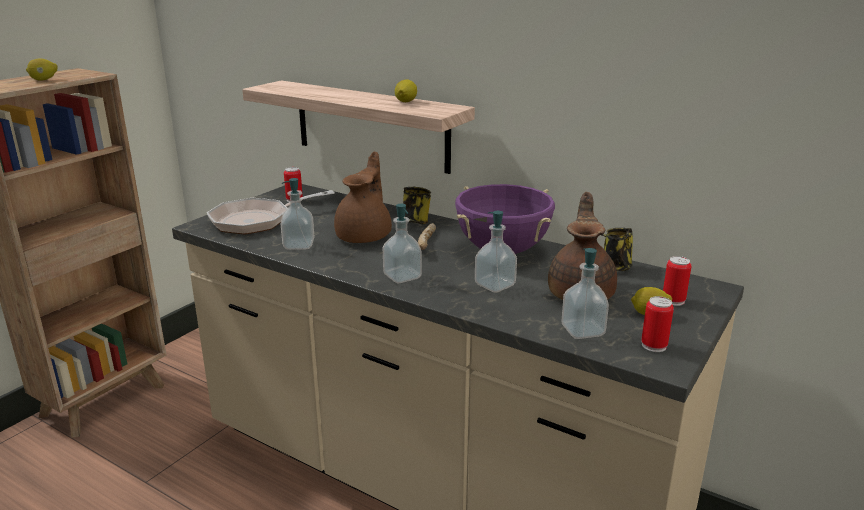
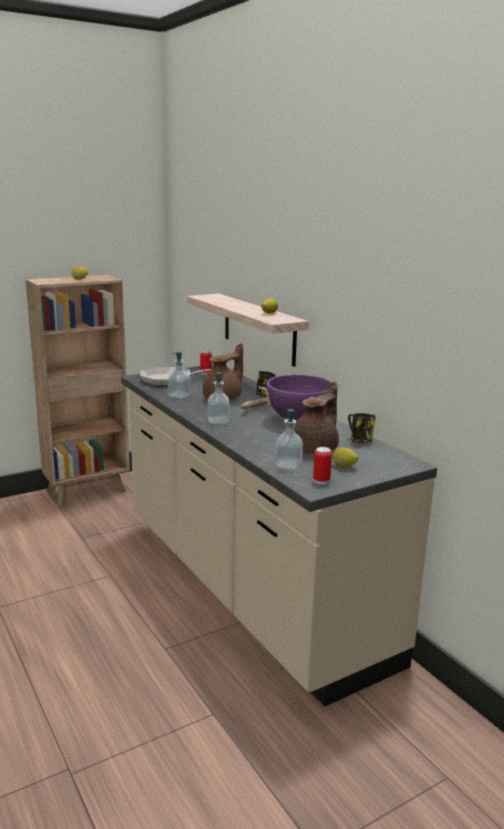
camera: 25 degrees right, 5 degrees down
soap dispenser [475,211,517,293] -> none
can [663,256,692,306] -> none

